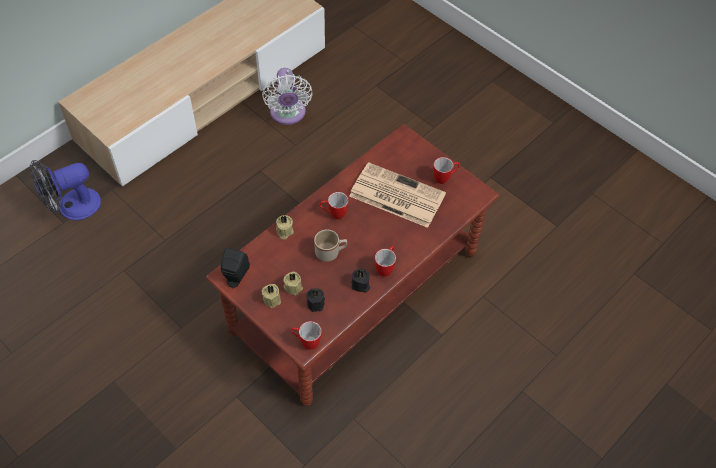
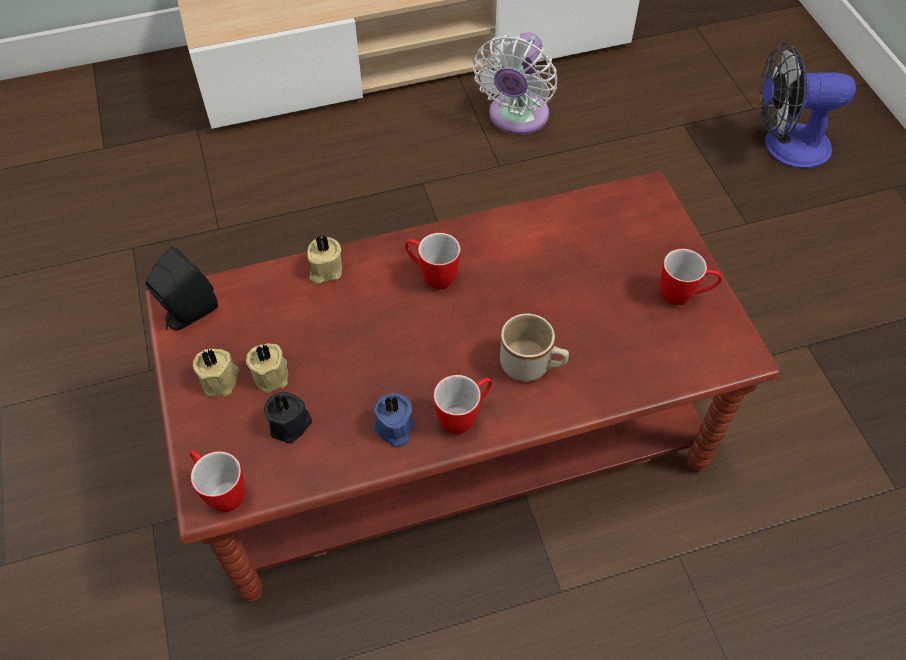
camera: 30 degrees right, 0 degrees up
fan [30,160,101,220] -> fan moved to [759,43,856,169]
beige mug [314,230,347,262] -> beige mug moved to [500,313,569,381]
newspaper [349,162,446,228] -> none
black candle [352,269,370,293] -> blue candle [374,393,415,447]

